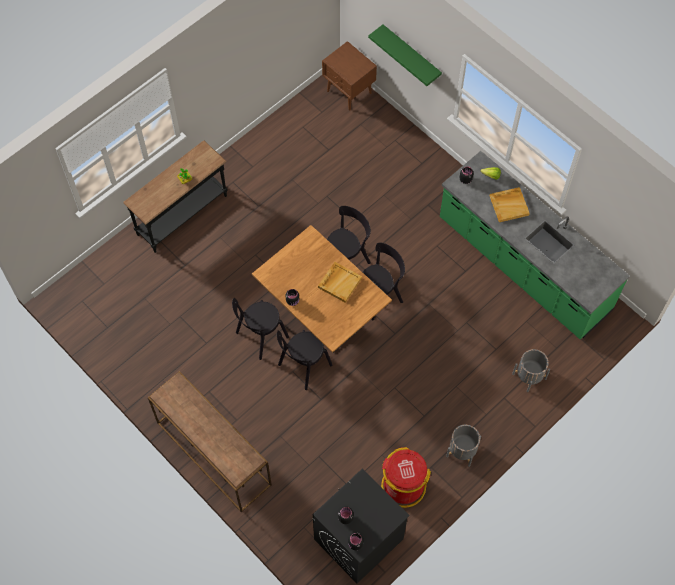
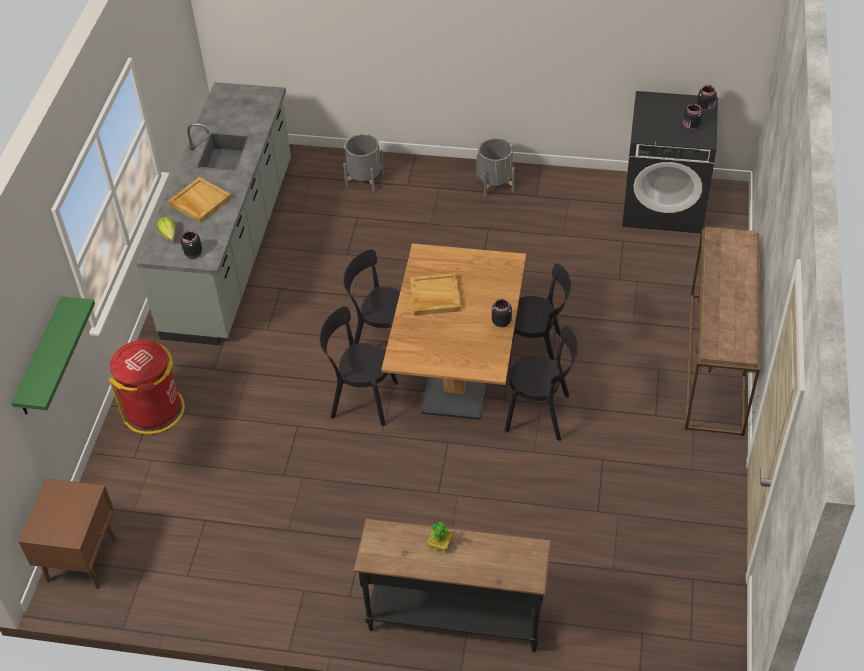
camera: 125 degrees left, 15 degrees down
red trash can [381,447,431,508] -> red trash can moved to [109,340,185,434]
green counter [440,151,630,339] -> grey counter [136,82,291,345]

